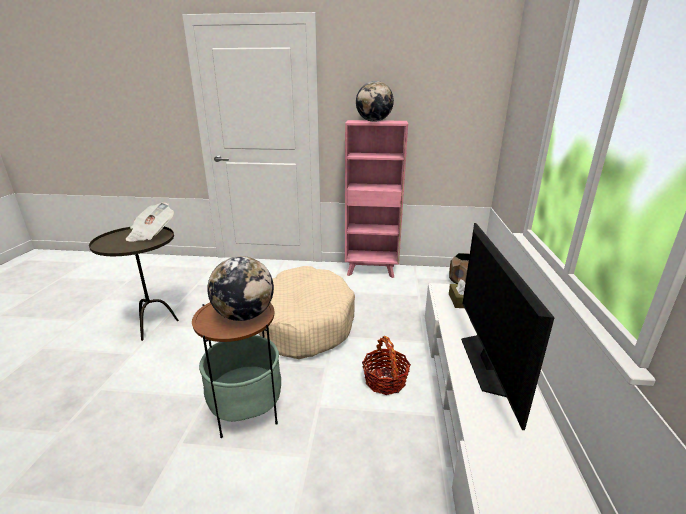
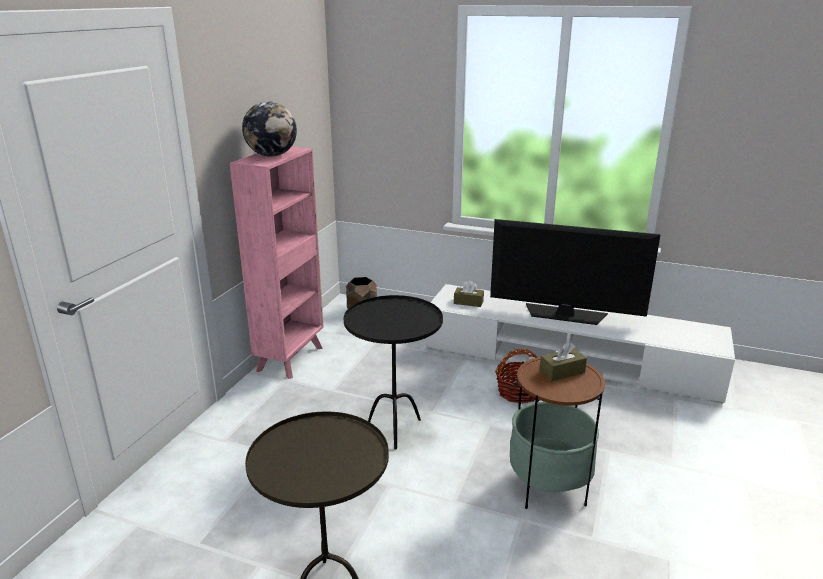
camera: 75 degrees left, 0 degrees up
newspaper [126,202,174,242] -> none
globe [207,256,274,321] -> brown tissue box [539,342,587,381]
beige dog bed [259,266,355,359] -> black side table [344,295,443,450]

